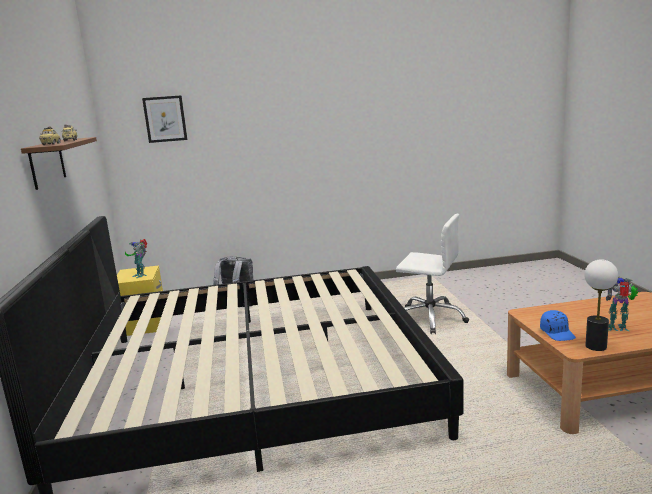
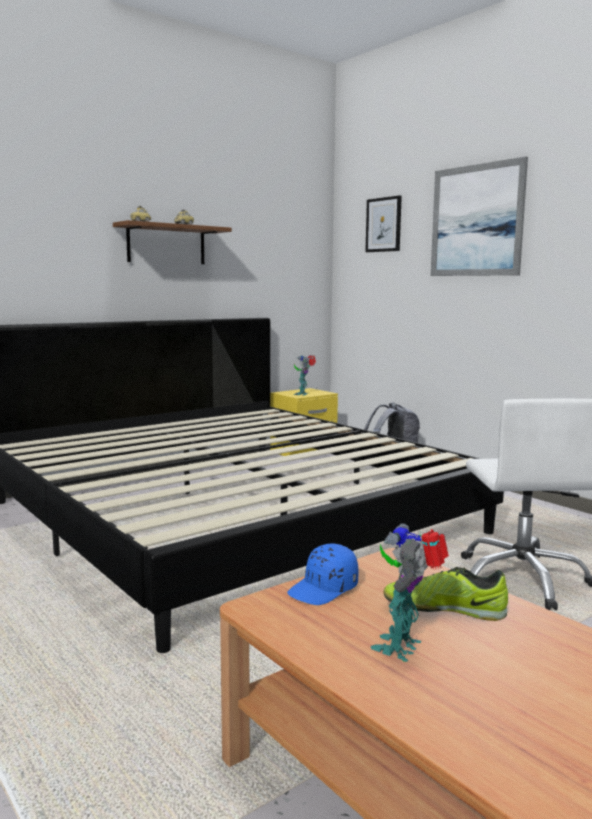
camera: 60 degrees right, 5 degrees down
table lamp [584,259,618,351] -> none
toy robot [606,278,638,331] -> toy robot turned 135 degrees counterclockwise [371,523,449,662]
none -> shoe [383,567,508,621]
none -> picture [431,157,528,276]

